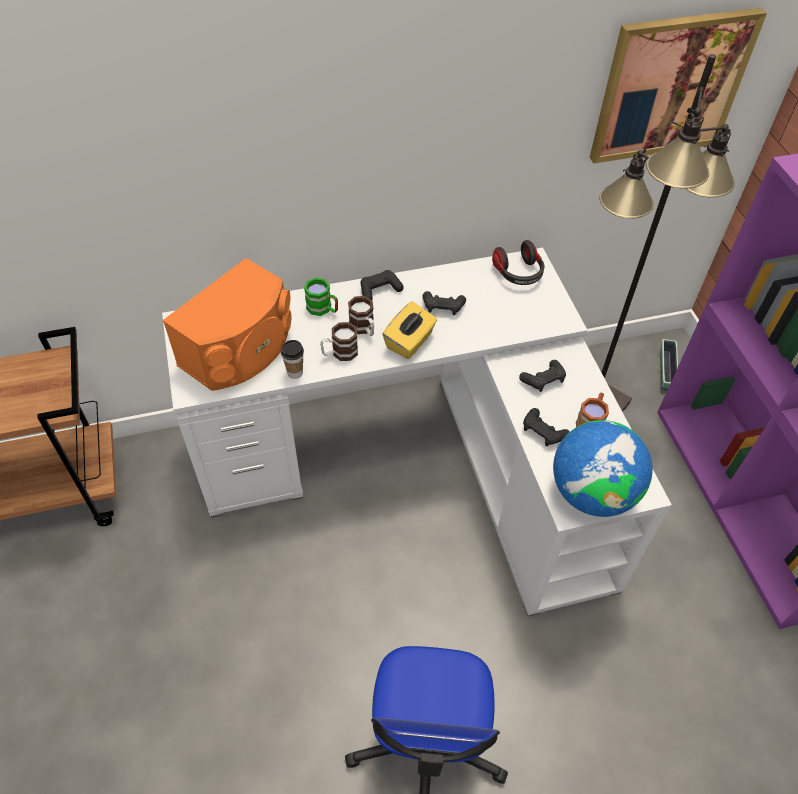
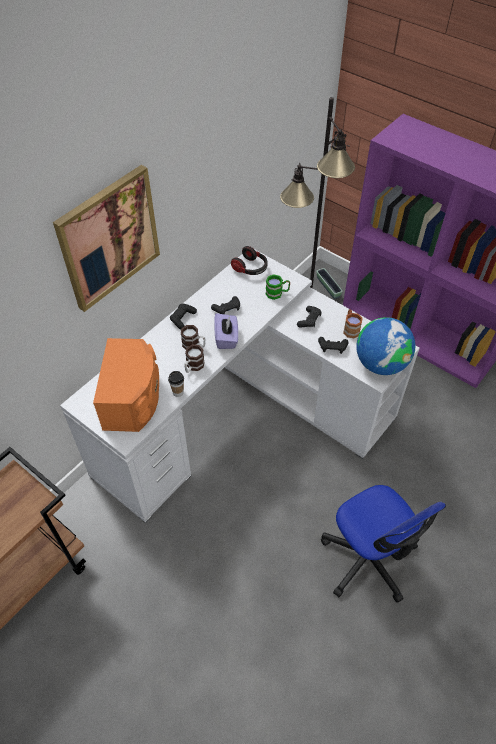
camera: 35 degrees left, 0 degrees up
green mug [304,278,338,316] -> green mug moved to [266,274,290,300]
yellow tissue box [383,301,437,359] -> purple tissue box [214,313,238,349]
picture [589,8,767,164] -> picture moved to [53,165,160,312]

